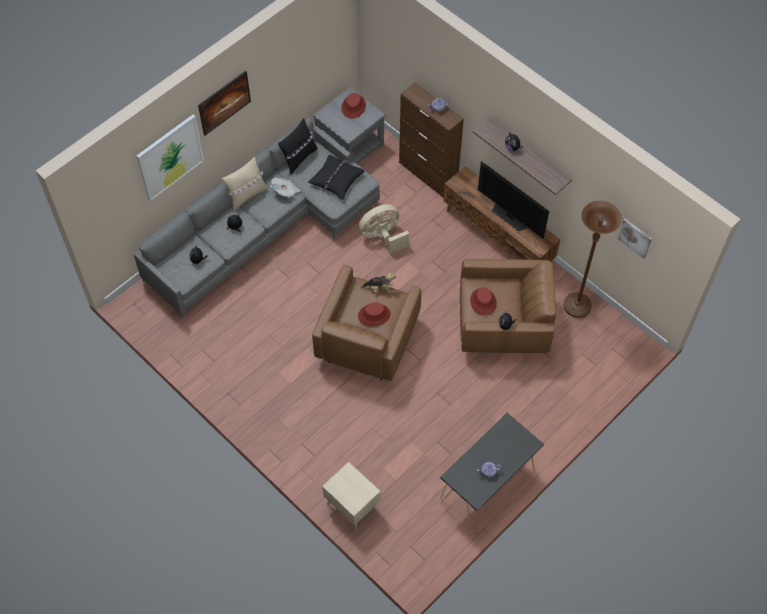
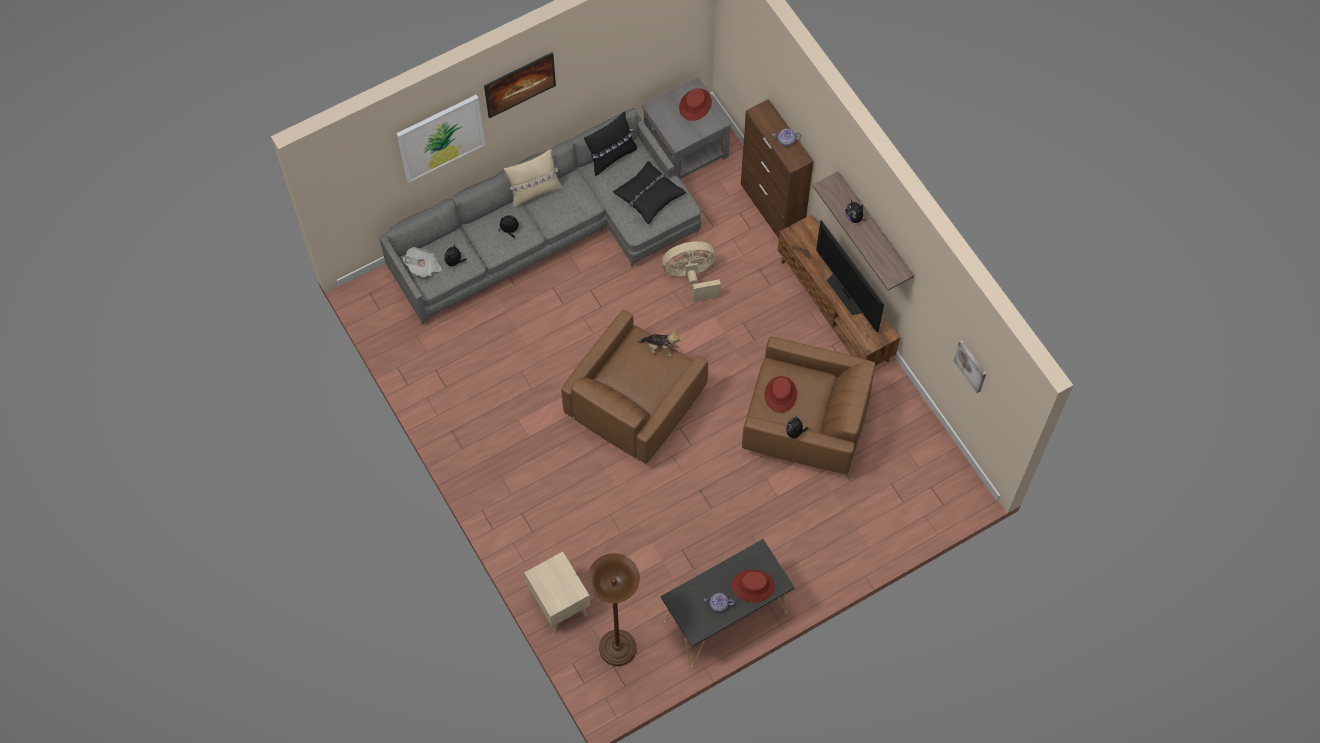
camera: 15 degrees right, 5 degrees up
newspaper [270,177,300,197] -> newspaper moved to [403,247,442,278]
red hat [358,302,391,327] -> red hat moved to [732,570,775,602]
brown floor lamp [564,201,622,318] -> brown floor lamp moved to [587,553,640,666]

